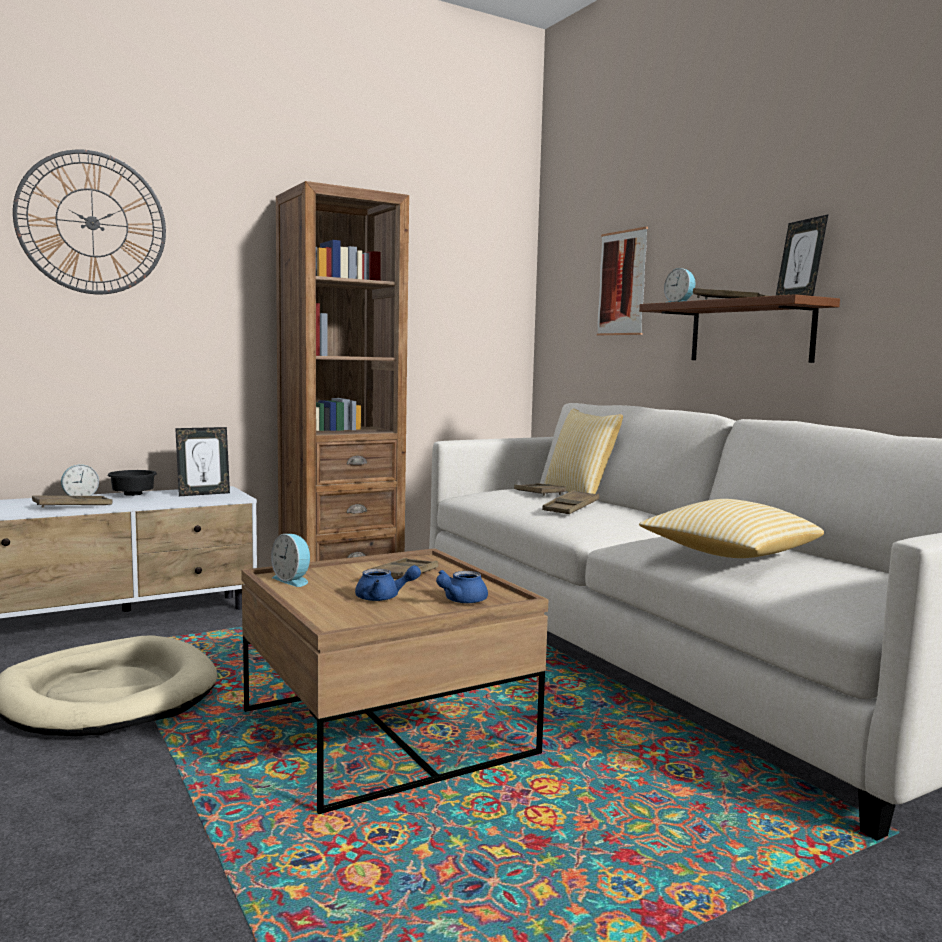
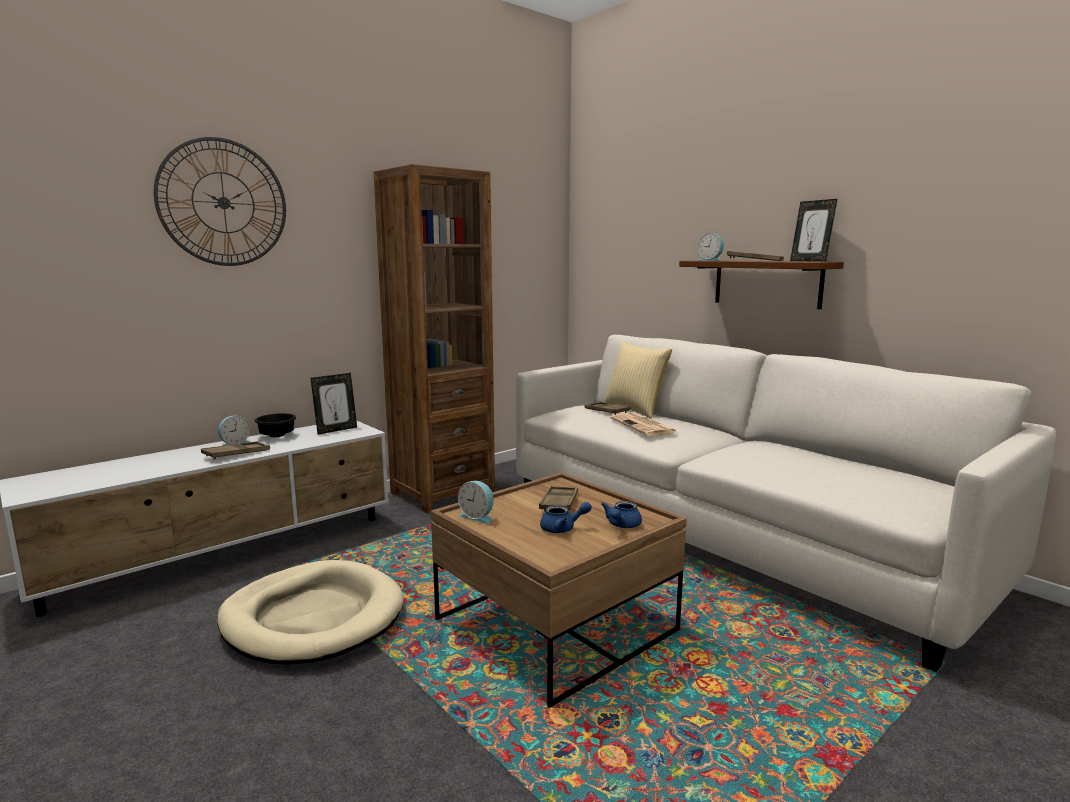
camera: 10 degrees left, 5 degrees up
brown tray [542,490,599,514] -> newspaper [610,413,676,436]
picture [597,227,648,335] -> none
pillow [639,499,824,558] -> none

